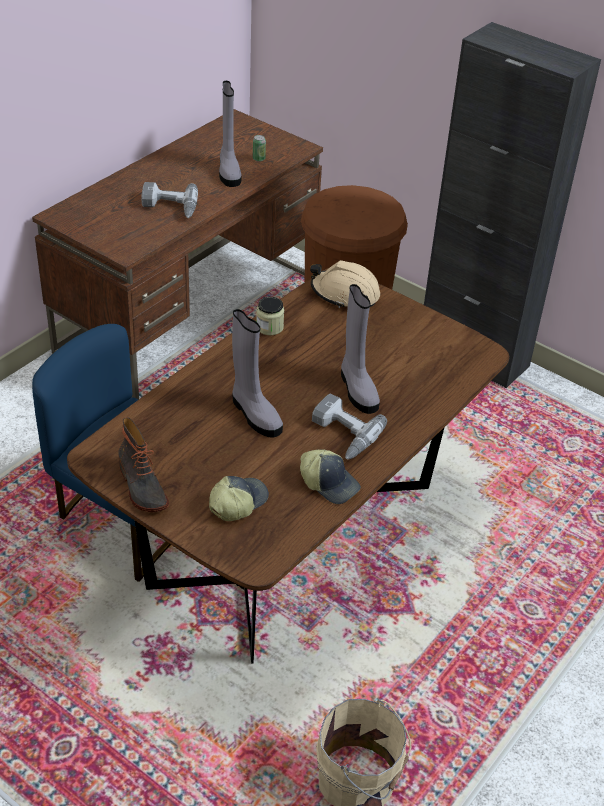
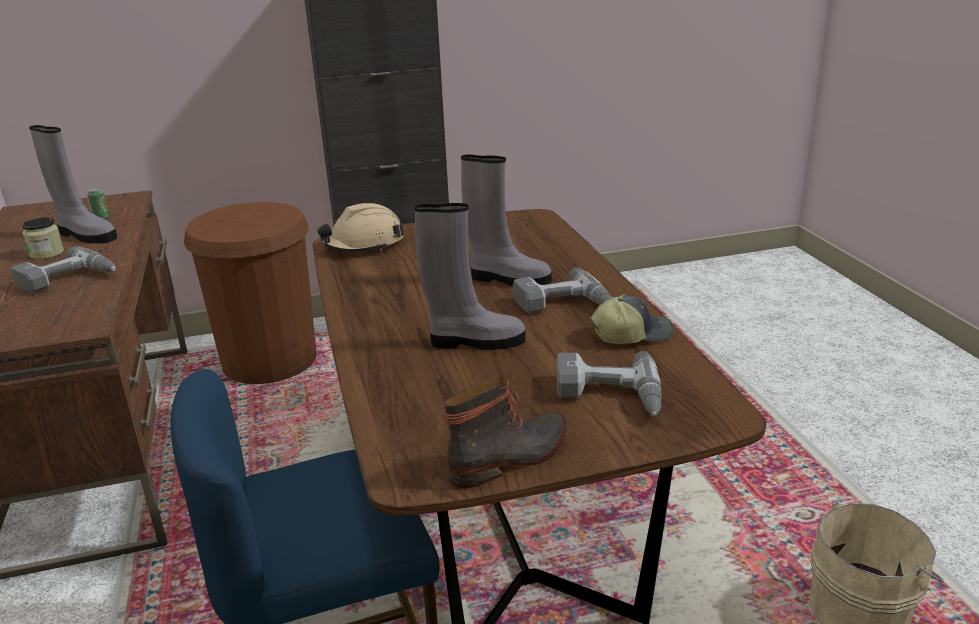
camera: 50 degrees left, 15 degrees down
boot [118,417,169,512] -> boot turned 45 degrees counterclockwise [444,377,567,489]
cap [209,476,269,521] -> power drill [557,351,662,416]
jar [256,297,284,335] -> jar moved to [22,217,64,259]

